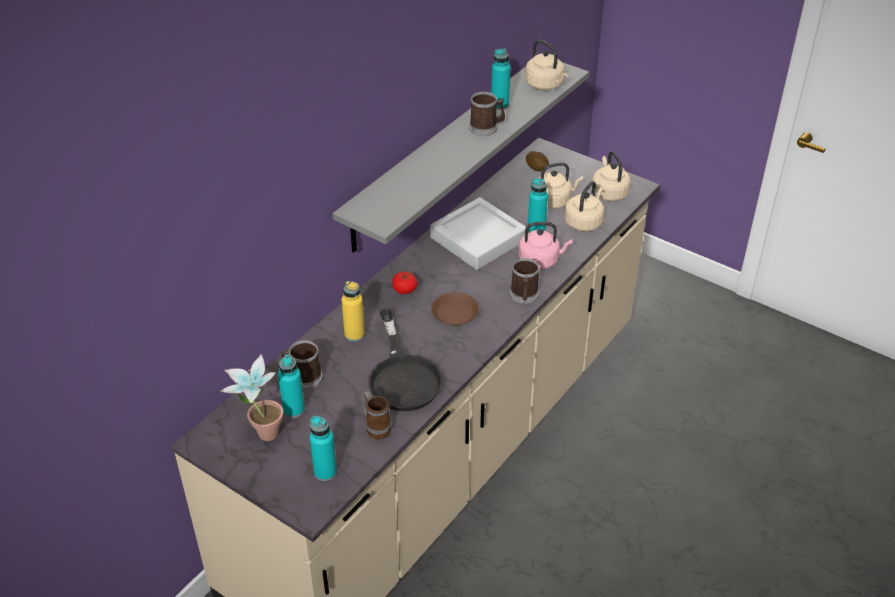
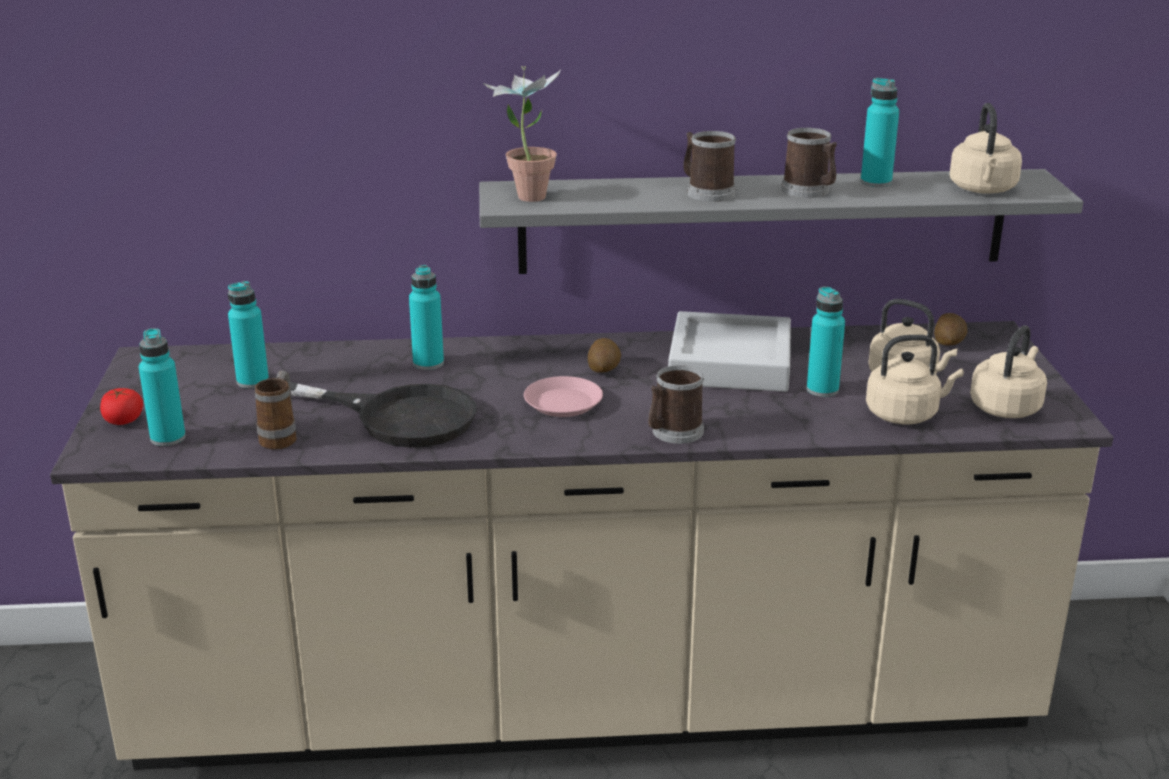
camera: 50 degrees right, 15 degrees down
potted plant [220,354,283,441] -> potted plant moved to [482,66,560,202]
mug [281,340,323,389] -> mug moved to [684,131,736,202]
yellow bottle [342,281,365,342] -> turquoise bottle [409,265,444,370]
black frying pan [368,308,443,411] -> black frying pan turned 105 degrees counterclockwise [290,382,476,447]
tomato [392,272,418,294] -> tomato moved to [100,388,143,425]
brown plate [431,292,479,325] -> pink plate [524,376,603,417]
pink kettle [518,222,573,269] -> none
none -> potato [588,338,621,373]

